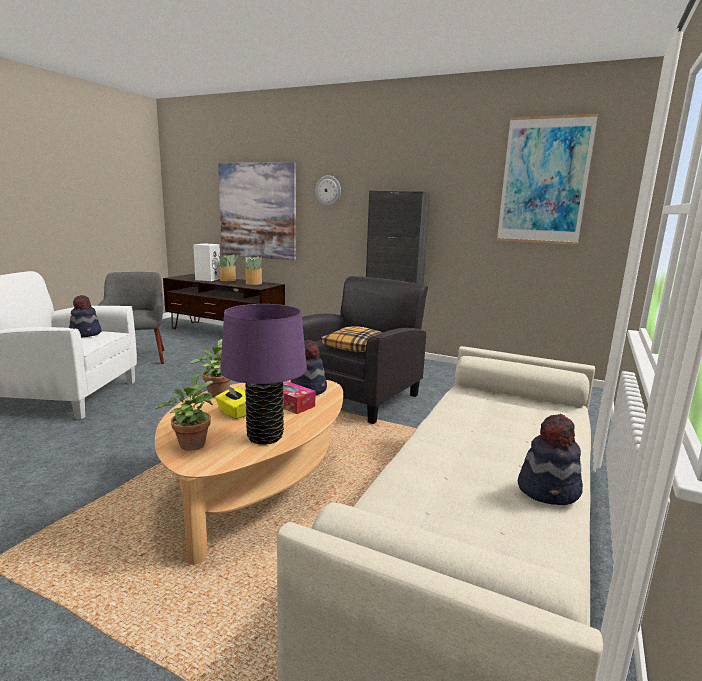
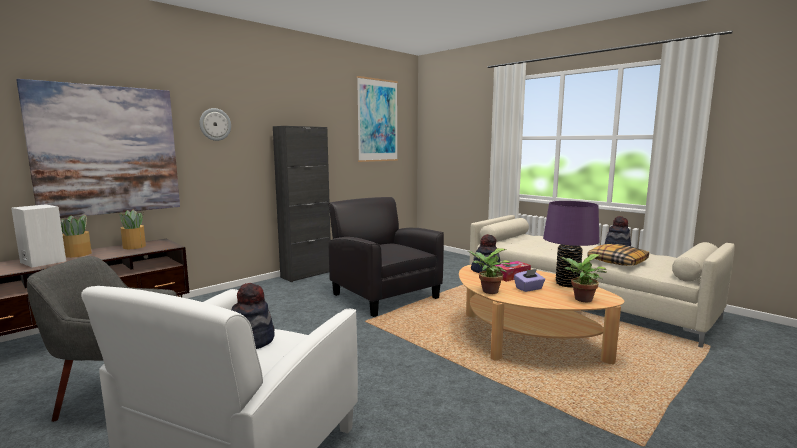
camera: 70 degrees left, 5 degrees down
yellow tissue box [215,385,246,419] -> purple tissue box [514,269,545,292]
pillow [321,327,383,352] -> pillow moved to [587,244,649,266]

